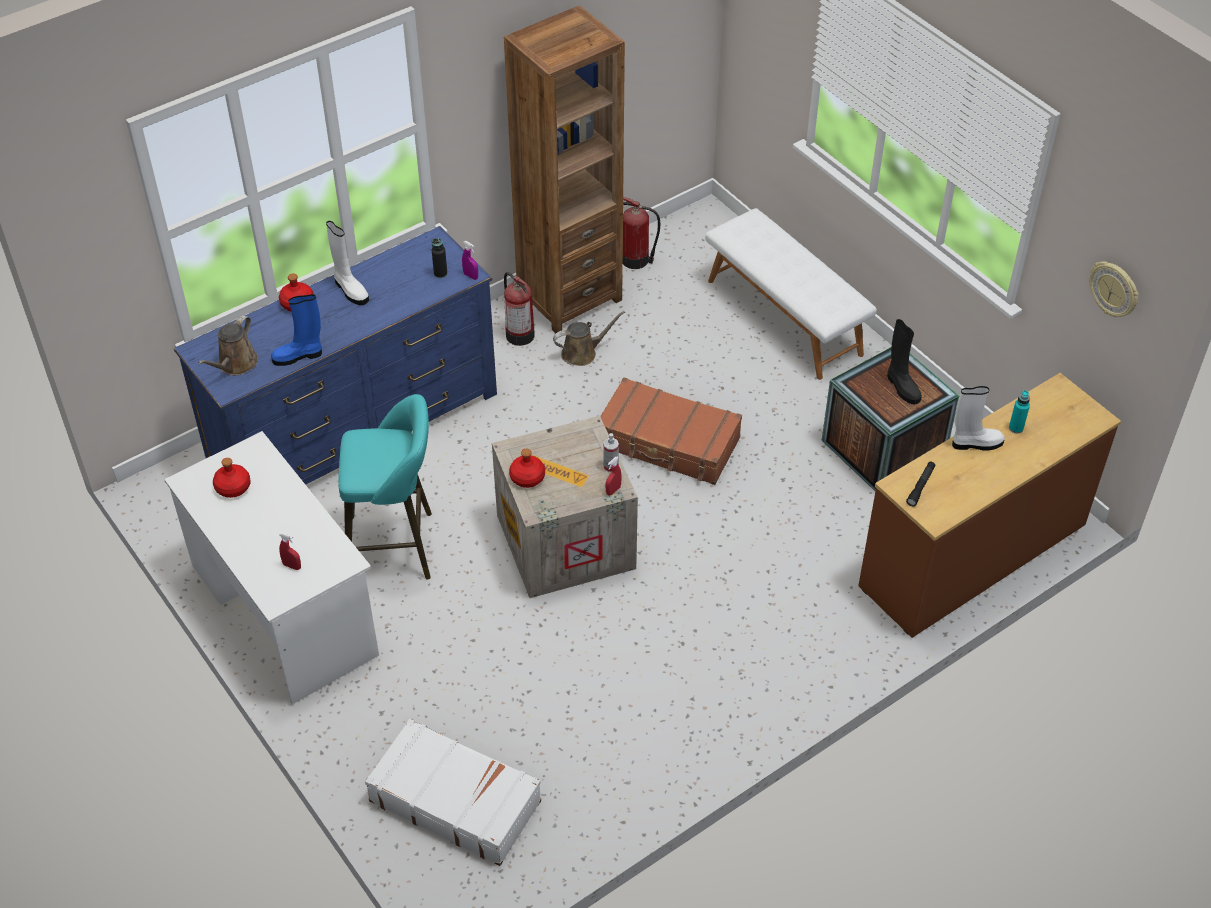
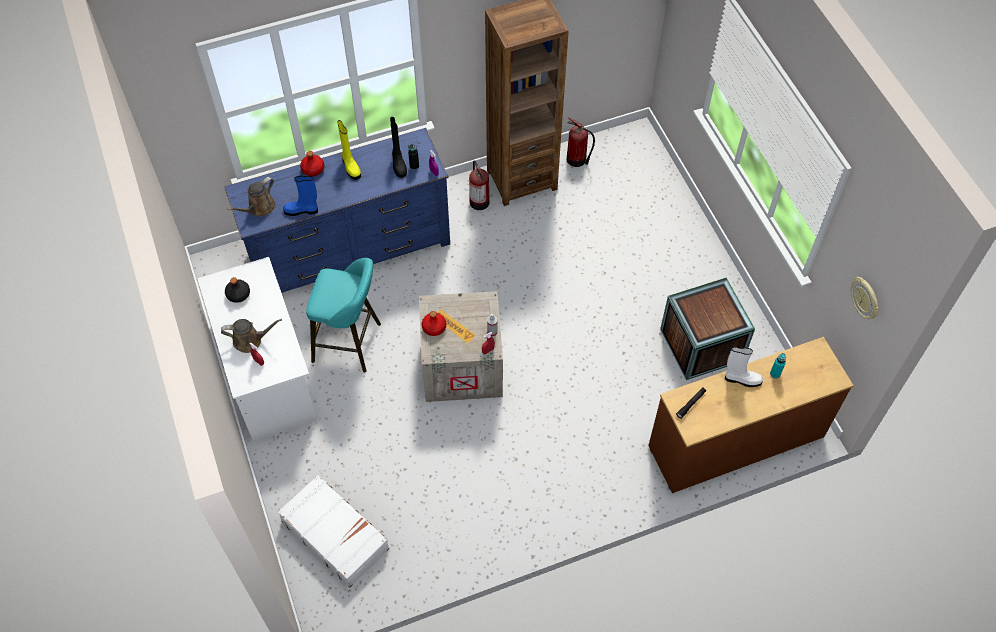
camera: 15 degrees right, 10 degrees up
red bottle [213,458,251,498] -> black bottle [225,277,250,303]
white boot [326,221,369,305] -> yellow boot [337,120,361,180]
brown watering can [553,311,625,366] -> brown watering can moved to [221,319,282,353]
brown suitcase [600,377,742,485] -> none
white bench [705,208,877,380] -> none
black boot [887,319,922,405] -> black boot moved to [390,117,407,178]

